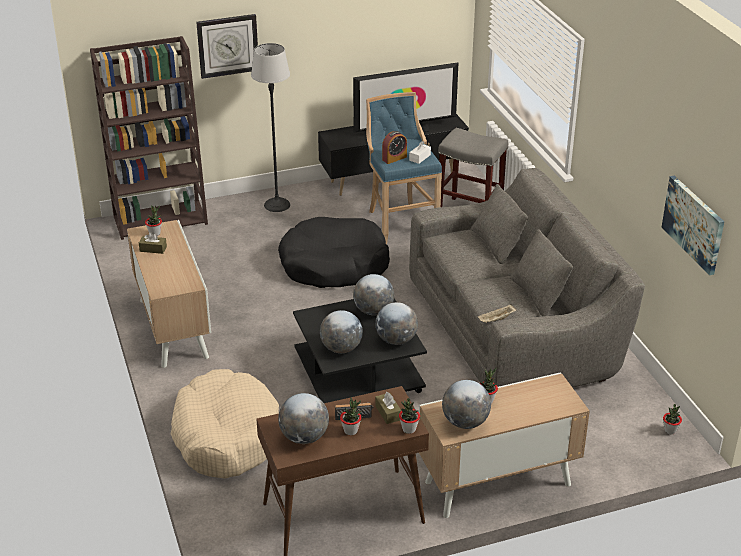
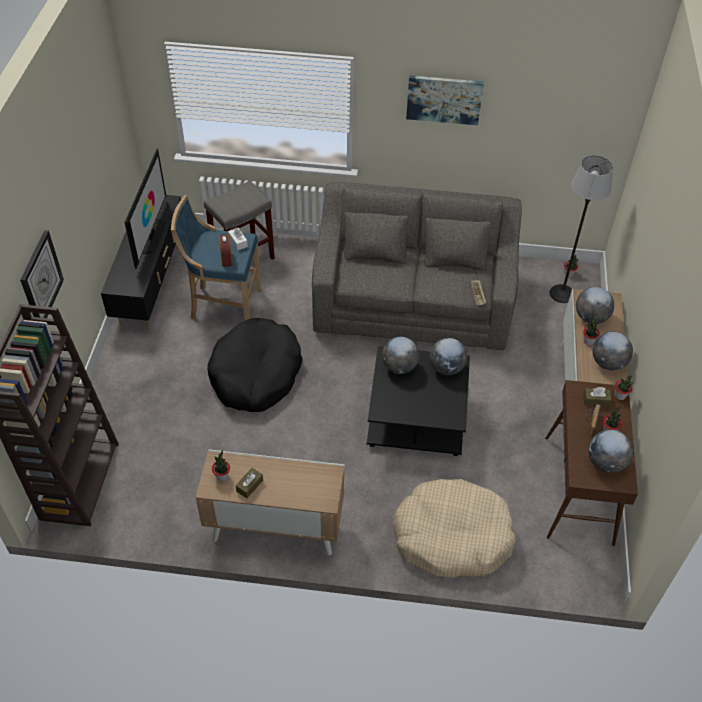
camera: 65 degrees left, 15 degrees up
floor lamp [251,43,290,212] -> floor lamp moved to [549,155,613,303]
globe [320,310,363,353] -> globe moved to [576,287,614,324]
picture [661,176,724,275] -> picture moved to [406,75,484,125]

